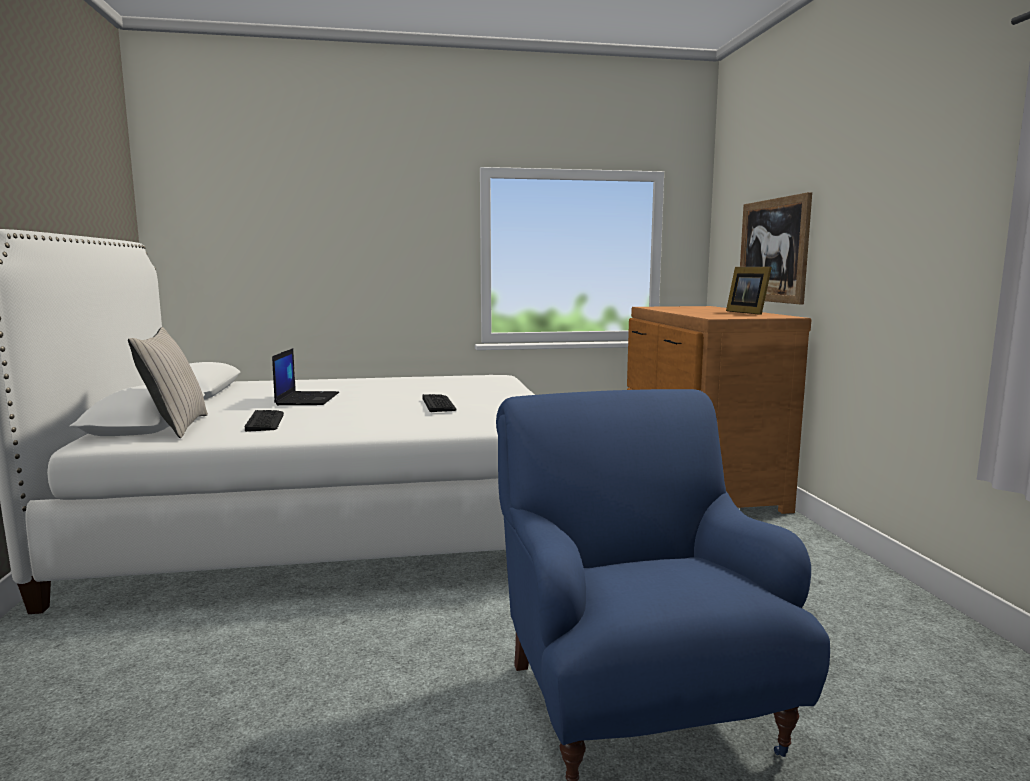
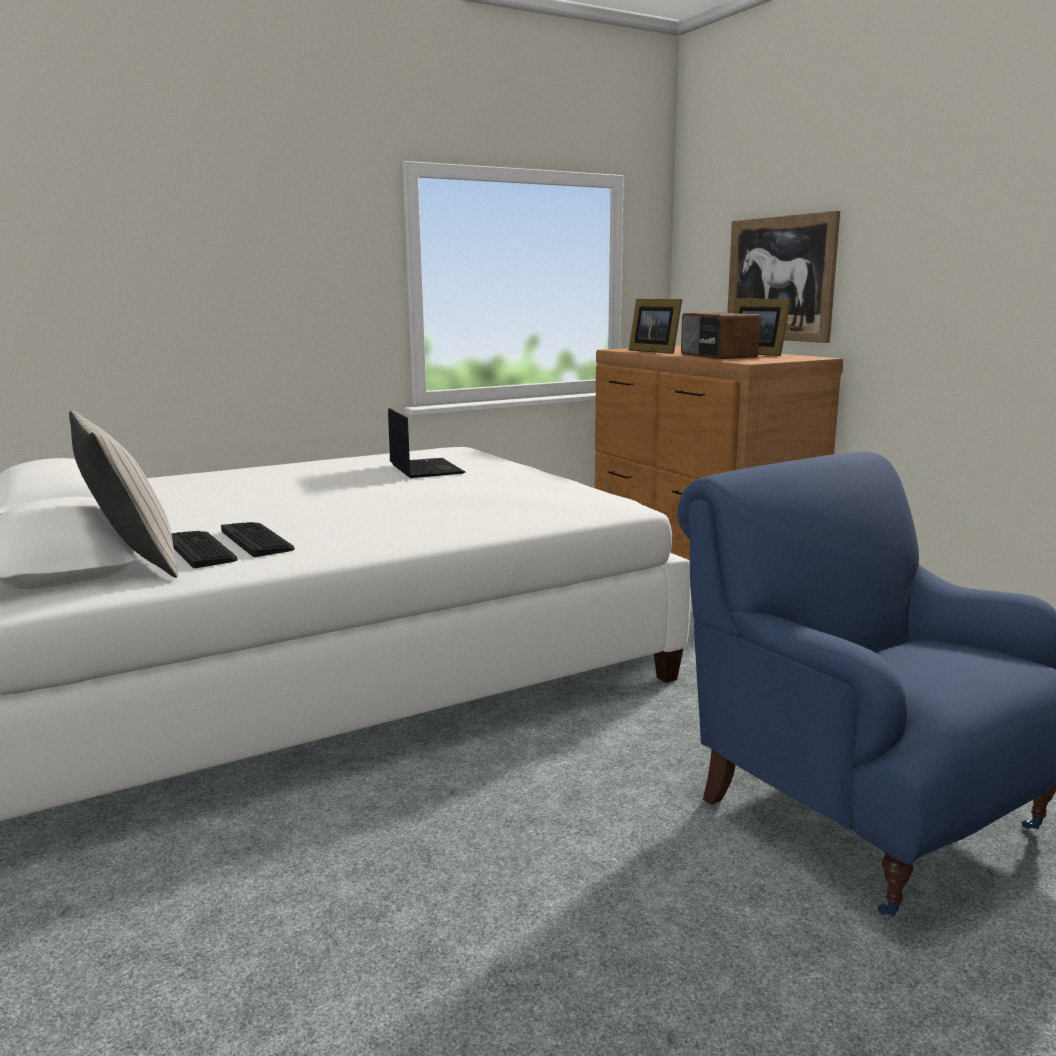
camera: 20 degrees left, 5 degrees up
laptop [272,348,339,405] -> laptop moved to [388,408,466,478]
keyboard [422,394,456,412] -> keyboard moved to [171,531,238,568]
none -> picture frame [629,299,682,354]
none -> radio [681,313,760,359]

